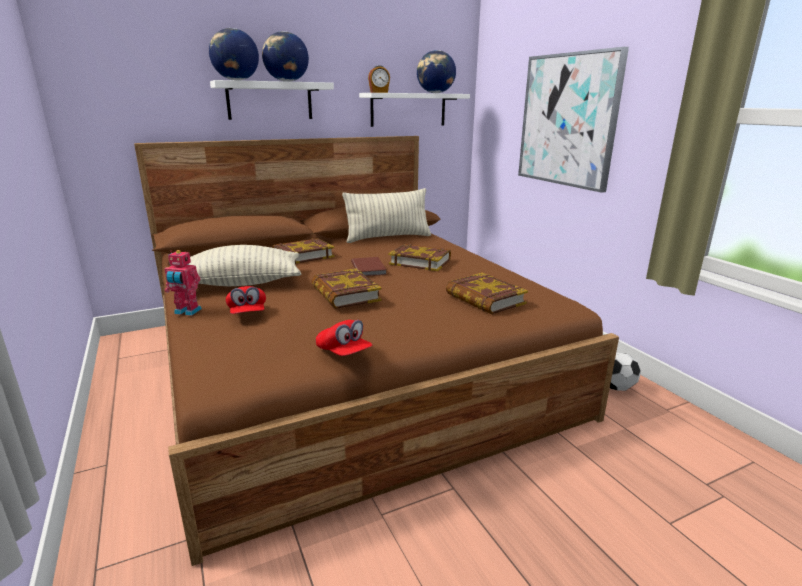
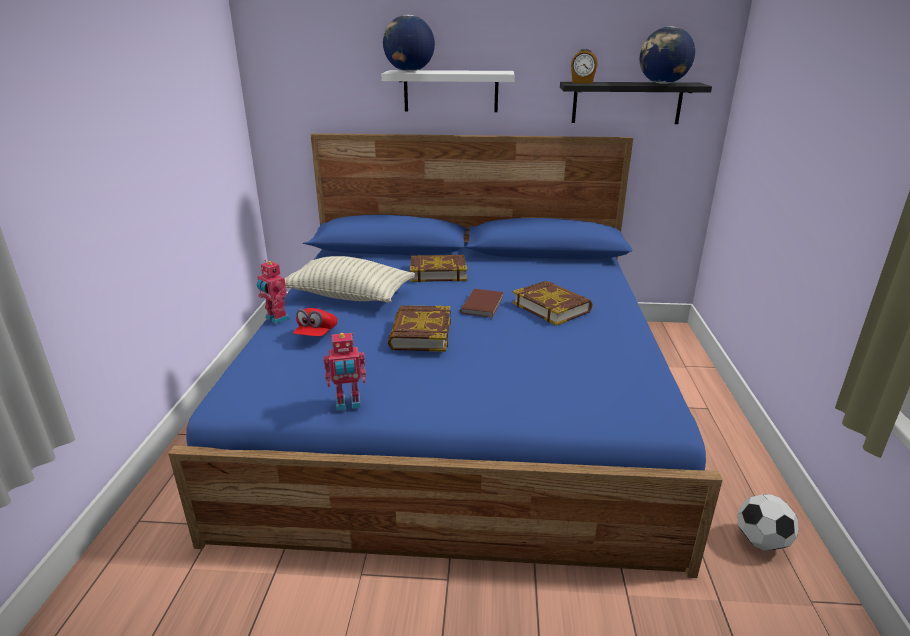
camera: 30 degrees right, 5 degrees up
brown bed [134,136,619,566] -> blue bed [168,133,723,578]
globe [262,31,309,82] -> none
red cap [316,320,372,356] -> toy robot [323,333,366,411]
pillow [342,188,431,243] -> none
white shelf [359,93,470,127] -> black shelf [560,82,712,124]
book [446,273,528,314] -> none
picture [518,47,629,193] -> none

